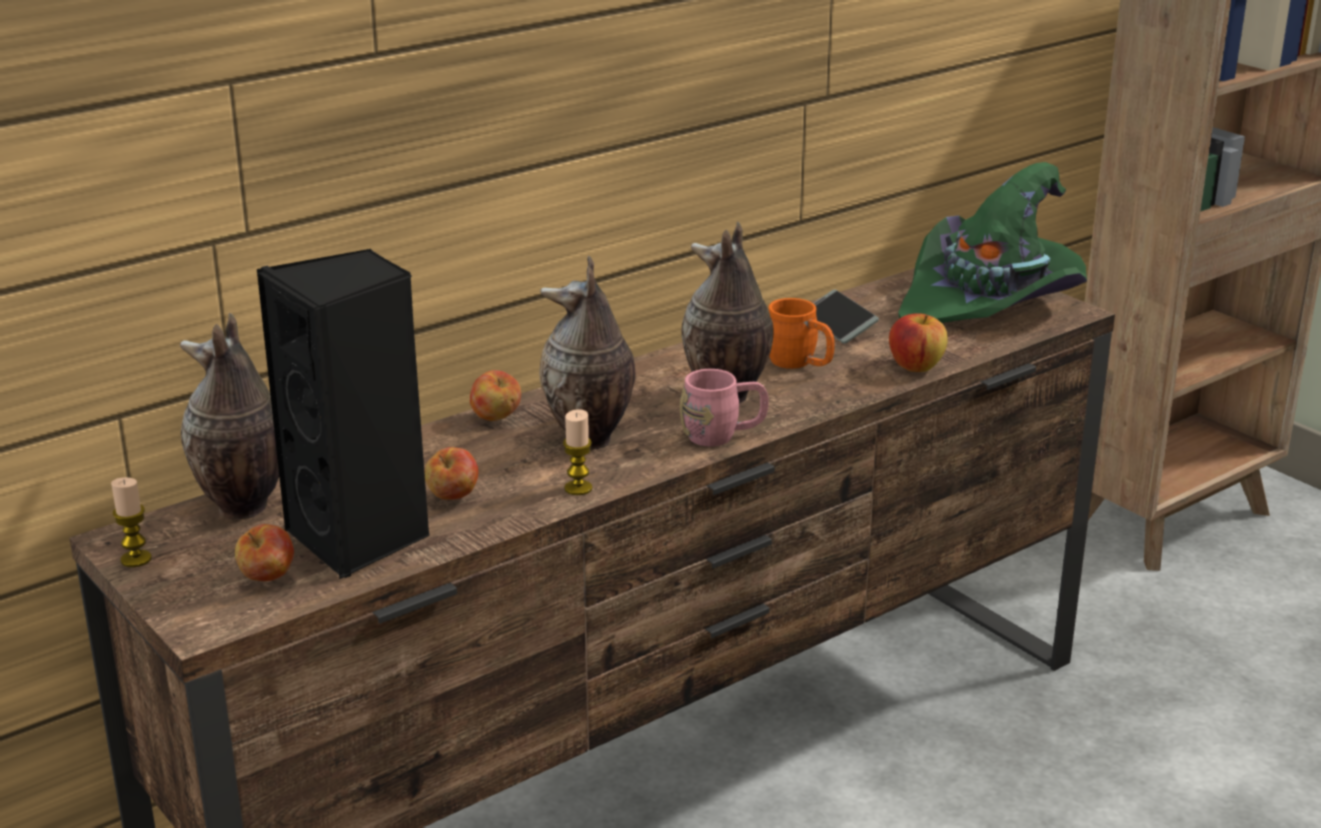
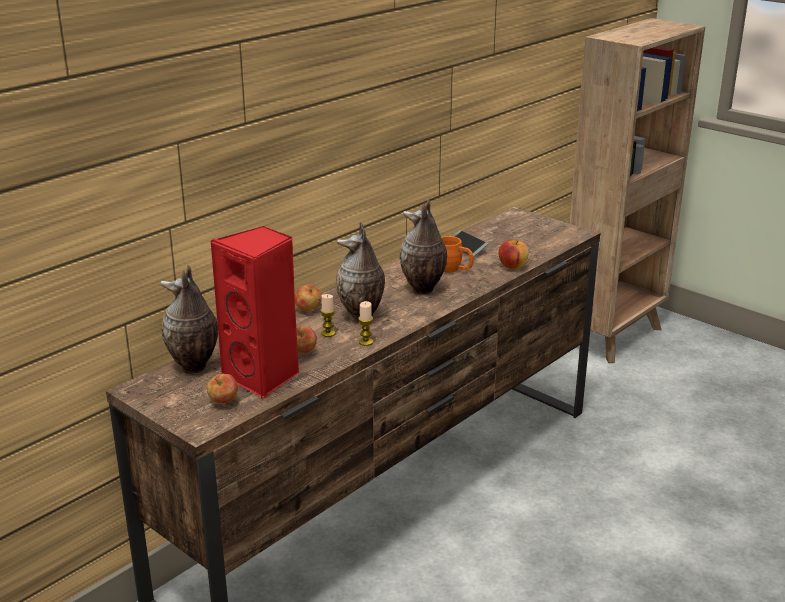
camera: 10 degrees left, 0 degrees up
candle [111,477,152,567] -> candle moved to [320,294,335,337]
black speaker [257,249,430,579] -> red speaker [211,226,299,399]
pink mug [680,369,769,447] -> none
green hat [898,162,1087,323] -> none

